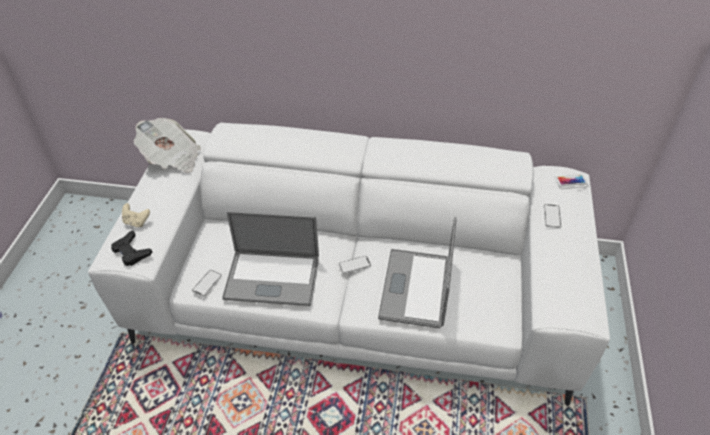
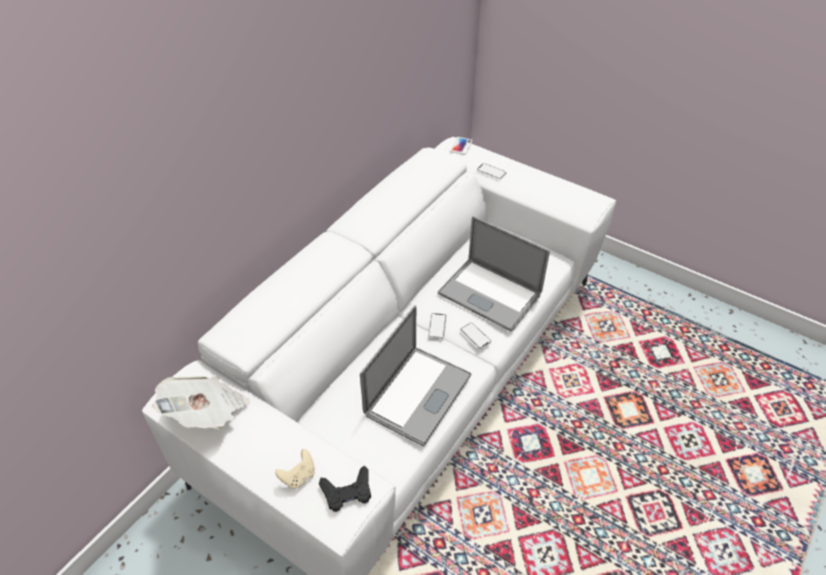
camera: 65 degrees left, 0 degrees up
phone [192,270,222,296] -> phone moved to [460,323,491,349]

